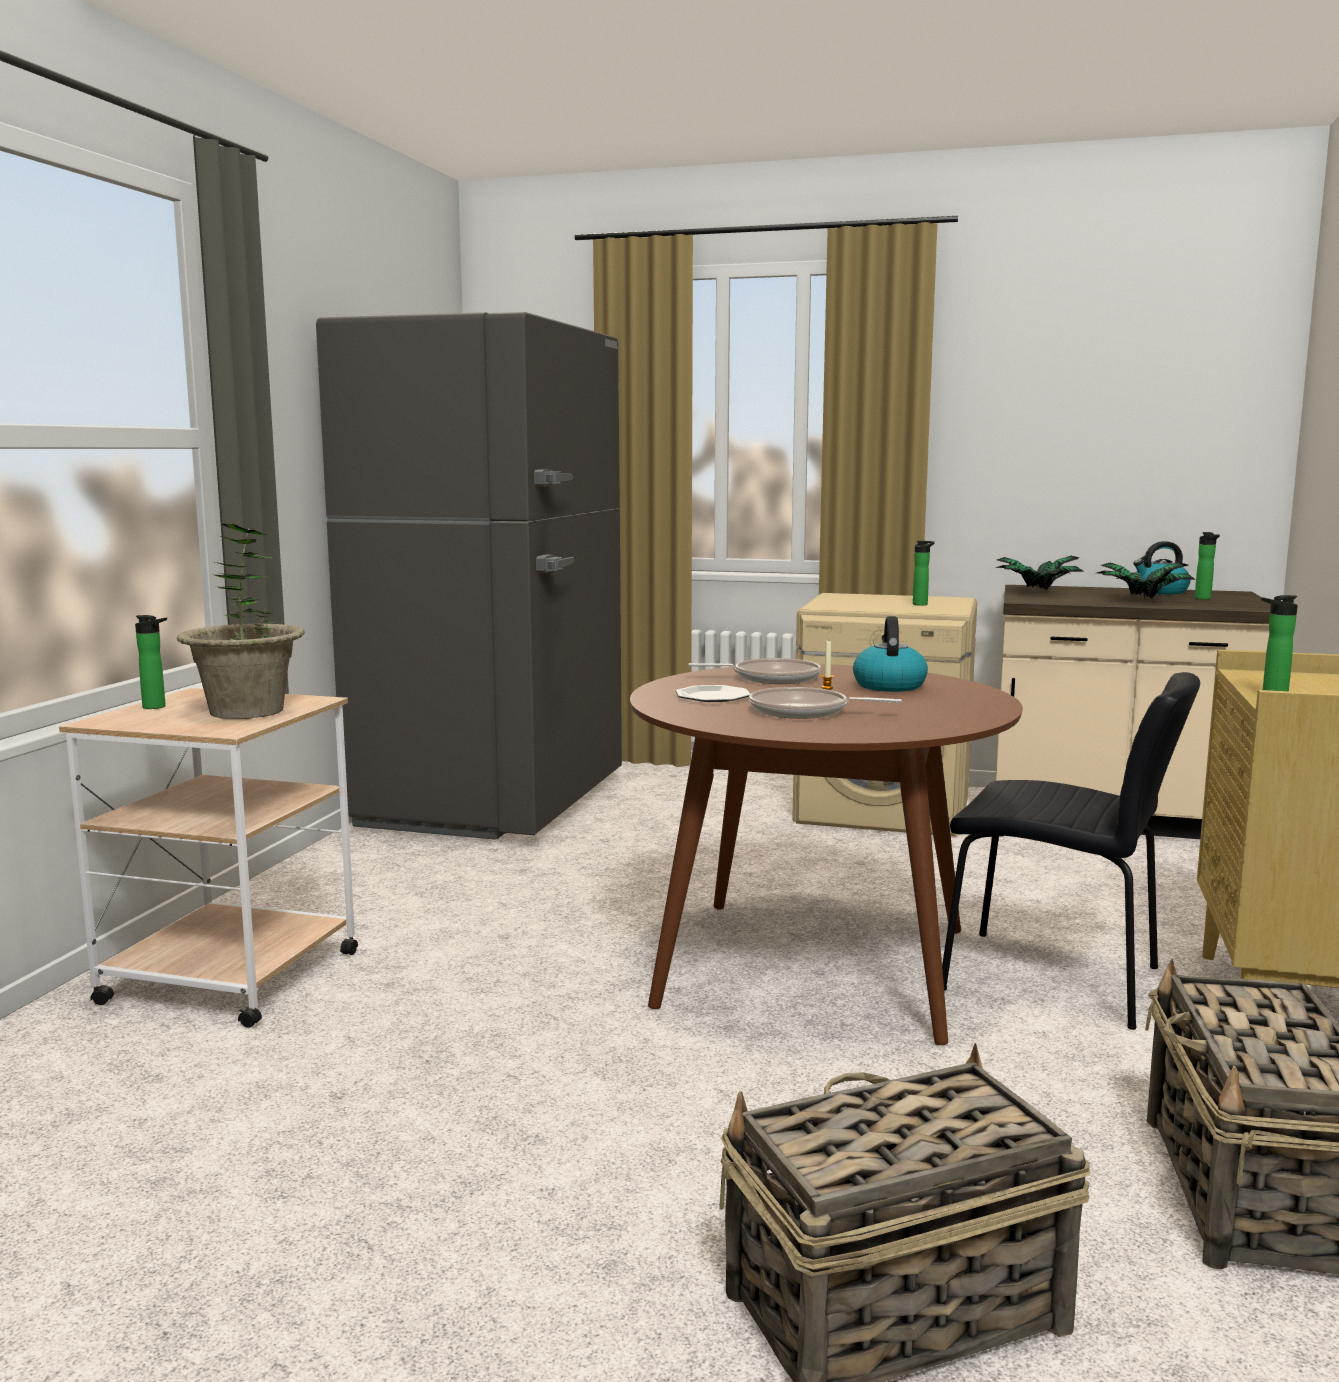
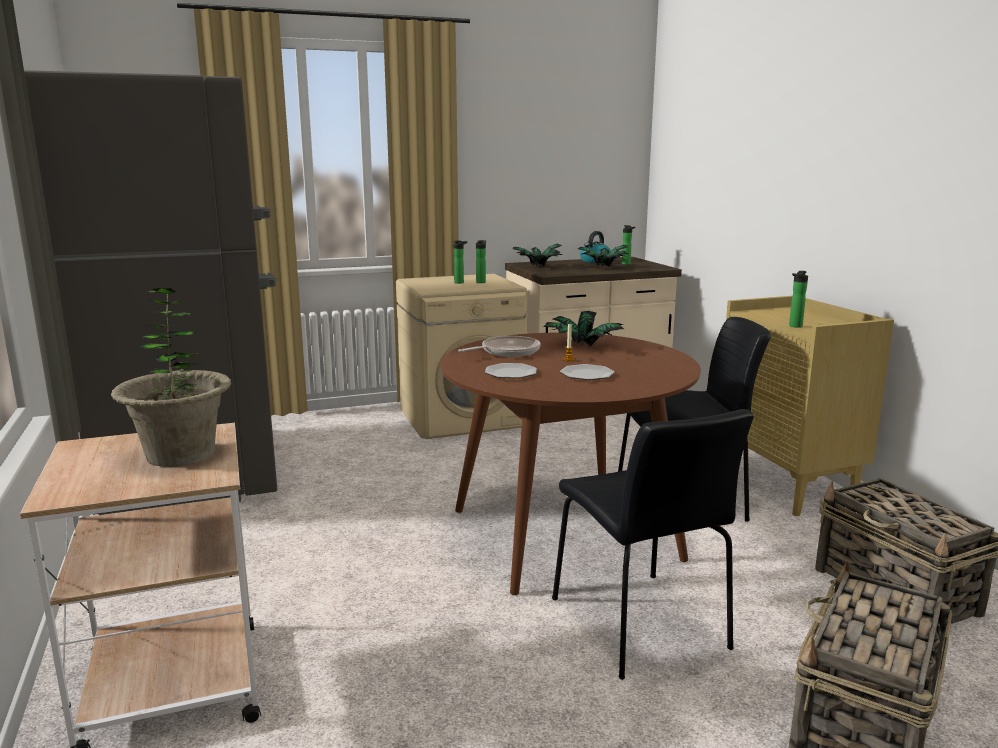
camera: 35 degrees left, 5 degrees up
bottle [135,615,167,709] -> bottle moved to [453,241,468,284]
frying pan [749,687,902,719] -> plate [560,364,615,380]
kettle [853,616,928,692] -> potted plant [544,311,624,346]
none -> black chair [552,409,754,680]

